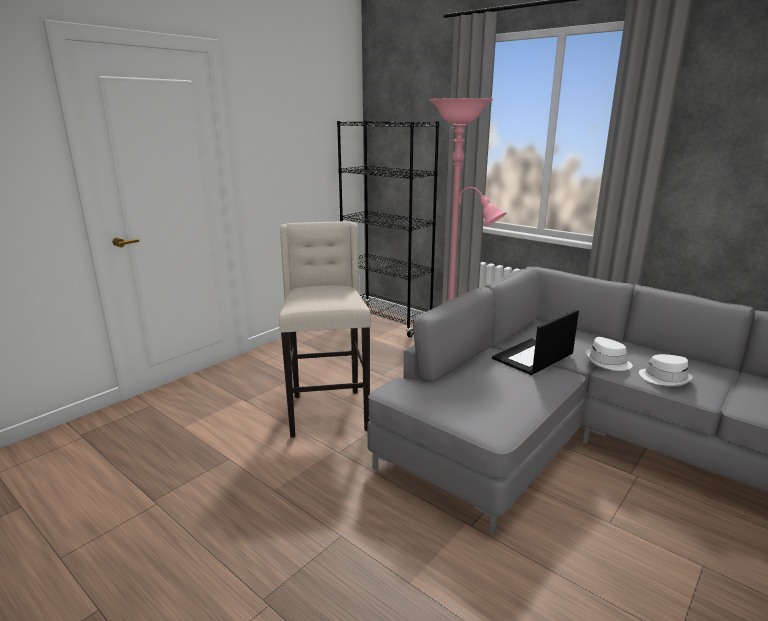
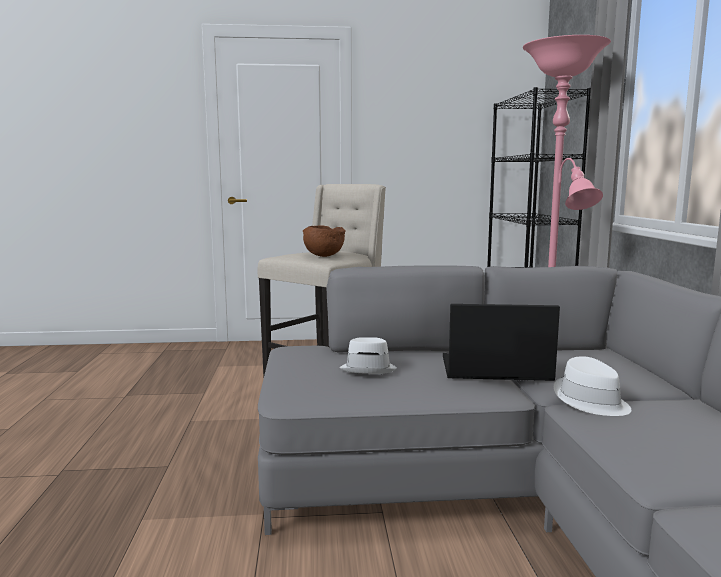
camera: 45 degrees right, 10 degrees down
white hat [639,354,693,386] -> white hat moved to [339,337,397,374]
none -> brown bowl [303,225,346,257]

